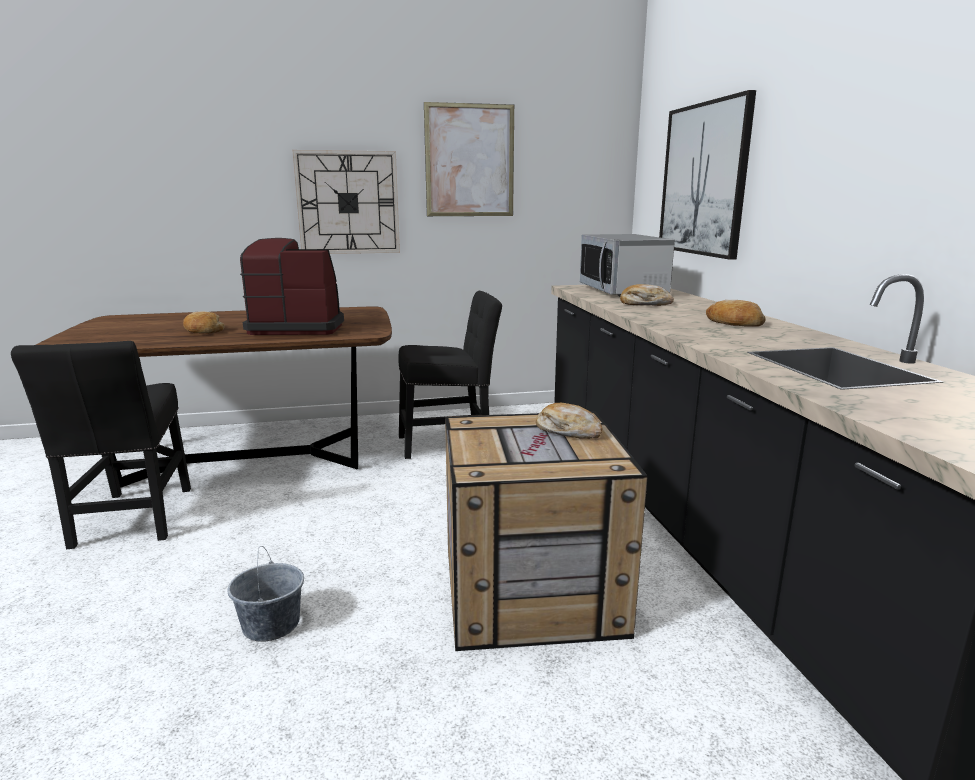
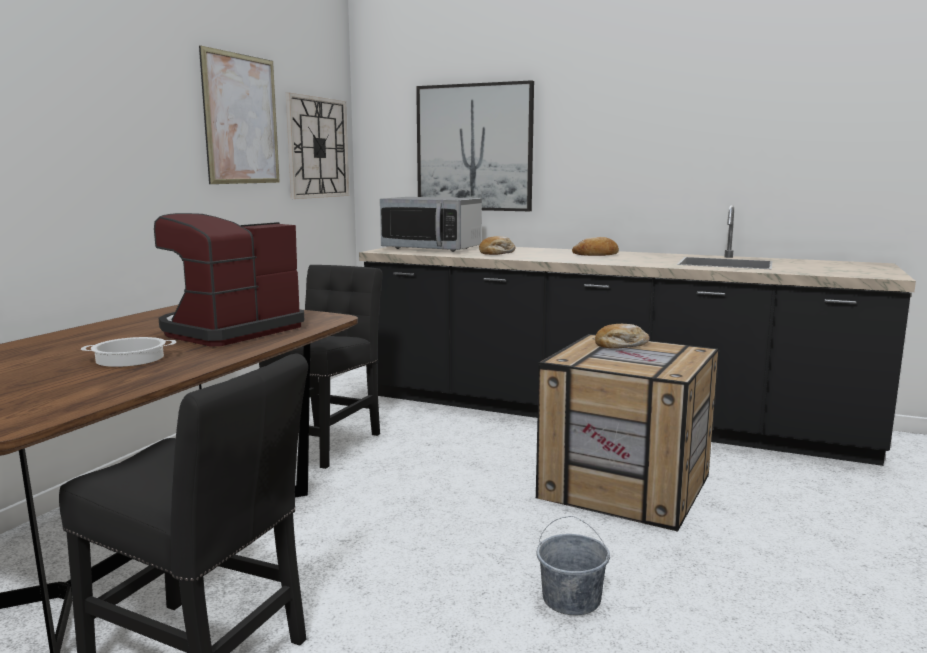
camera: 55 degrees left, 5 degrees down
bread [183,311,225,334] -> cooking pot [81,337,176,367]
wall clock [292,150,400,254] -> wall clock moved to [286,93,349,199]

